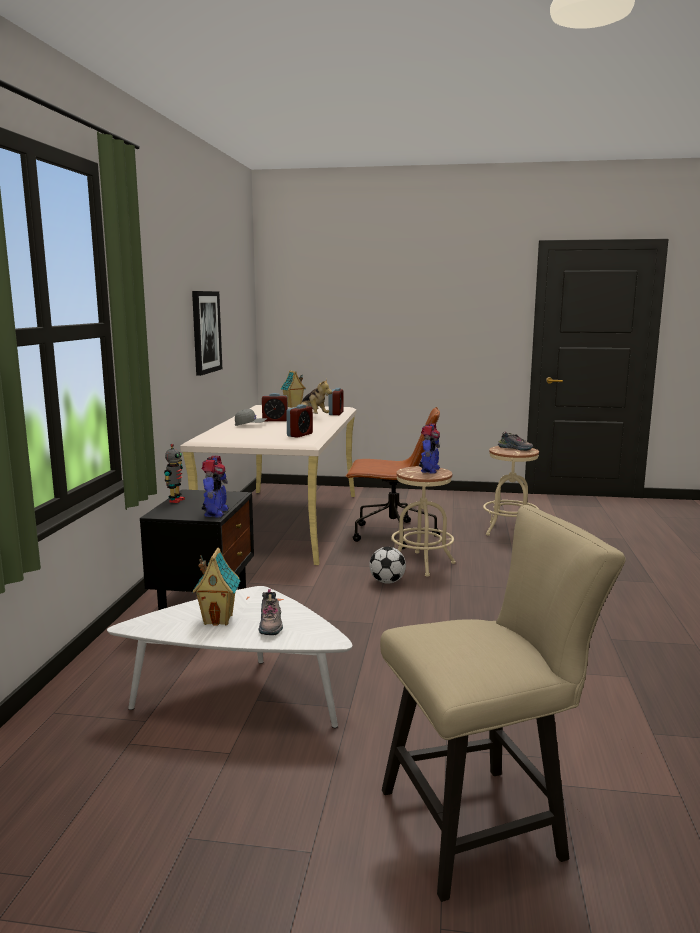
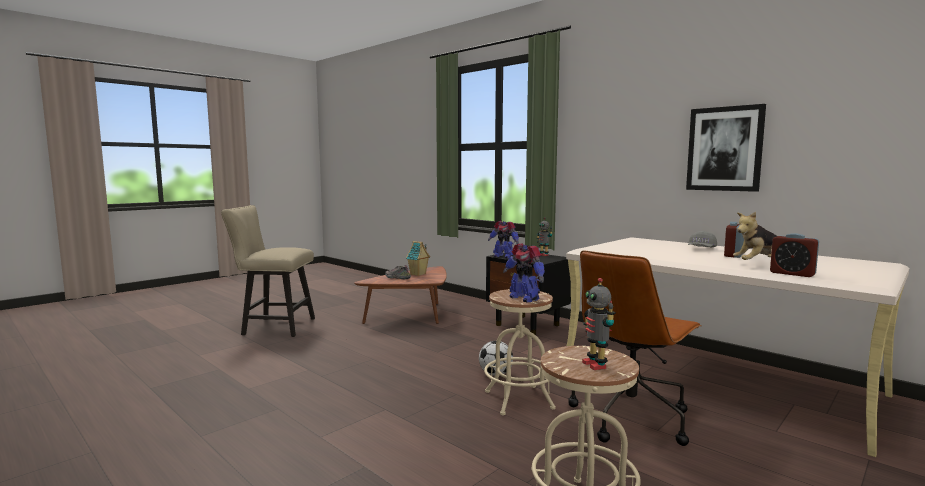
camera: 125 degrees right, 5 degrees down
white coffee table [107,586,353,728] -> brown coffee table [354,266,447,324]
toy house [281,370,306,408] -> none
alarm clock [286,404,313,438] -> none
beige chair [380,505,626,902] -> beige chair turned 75 degrees clockwise [221,205,315,337]
shoe [498,432,533,451] -> toy robot [582,278,616,370]

